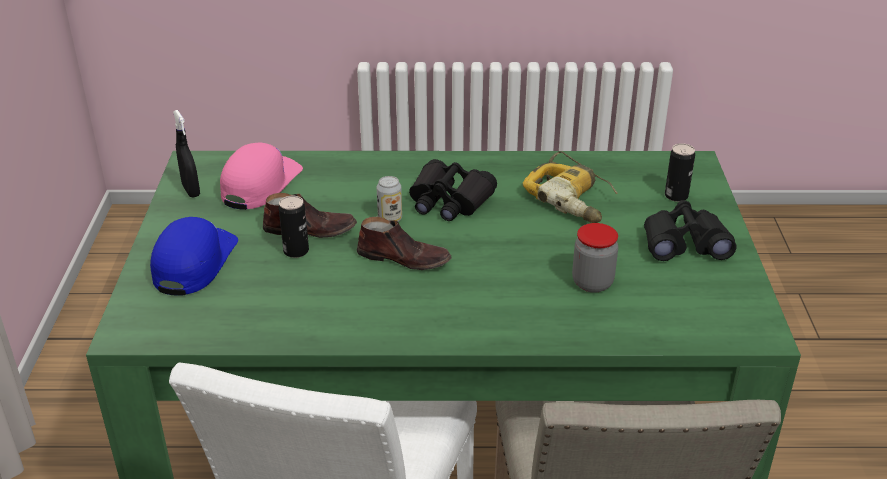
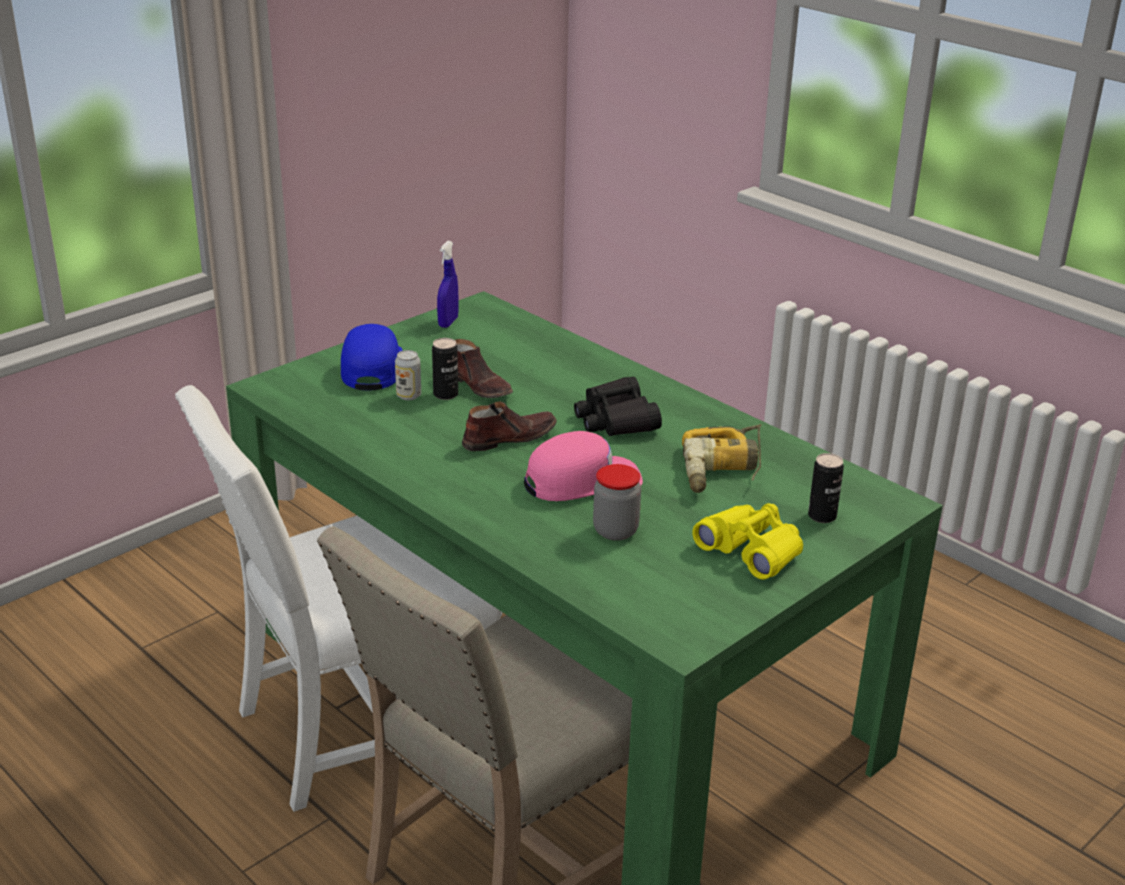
camera: 45 degrees right, 5 degrees down
blue cap [150,217,238,296] -> blue cap turned 60 degrees counterclockwise [341,324,403,391]
black spray bottle [173,110,200,198] -> blue spray bottle [437,241,459,328]
pink cap [220,142,303,210] -> pink cap moved to [524,431,643,501]
brown shoe [357,216,451,270] -> brown shoe turned 90 degrees counterclockwise [462,401,557,451]
can [377,176,402,222] -> can moved to [395,350,421,400]
black binoculars [644,200,736,261] -> yellow binoculars [692,503,803,579]

